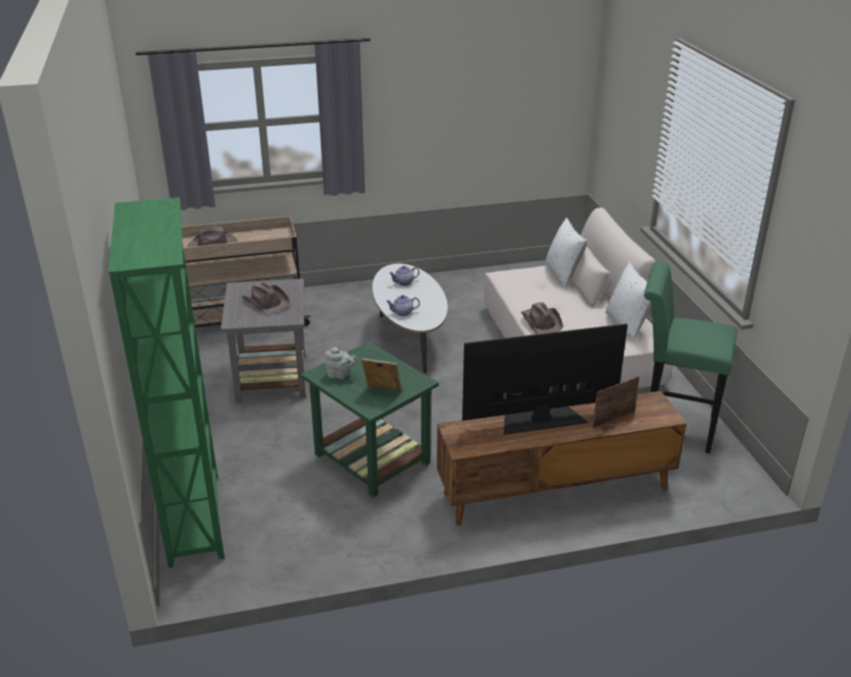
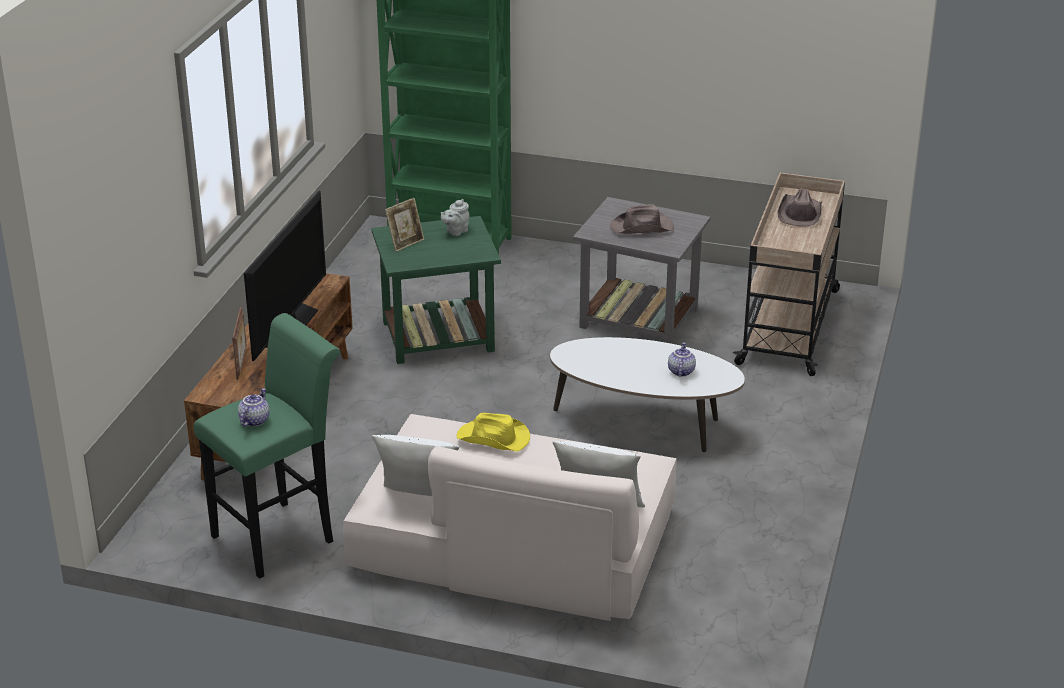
camera: 120 degrees right, 0 degrees up
teapot [386,295,420,316] -> teapot moved to [238,388,270,426]
brown hat [521,302,563,334] -> yellow hat [457,413,530,452]

